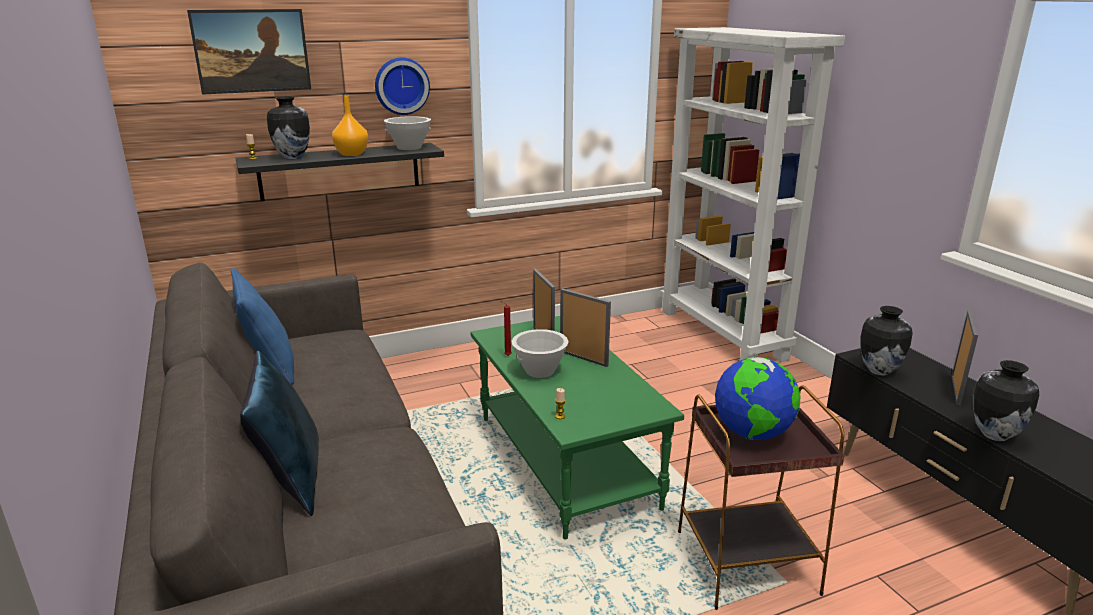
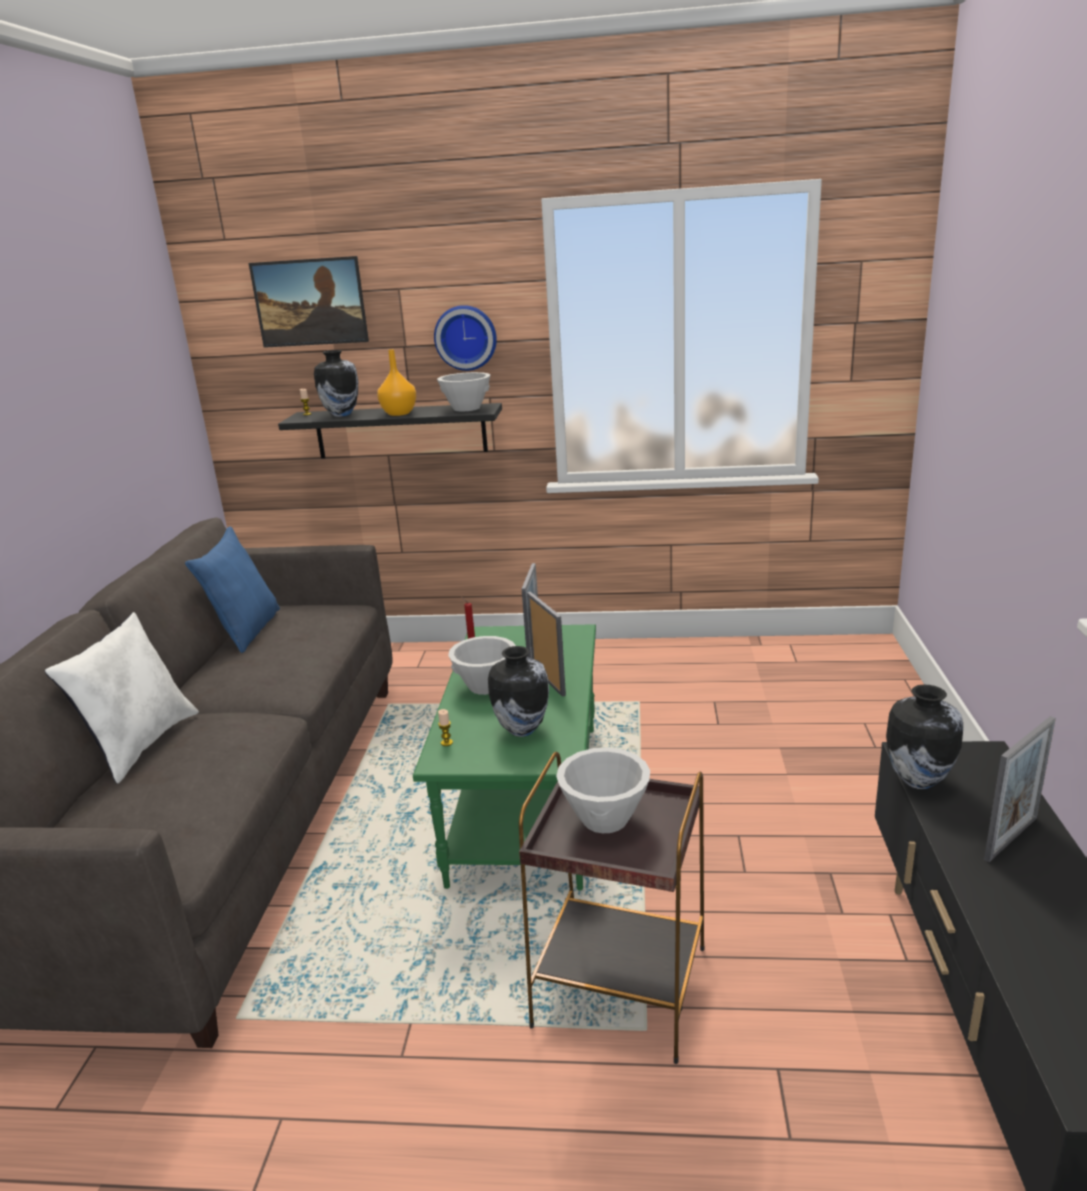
camera: 30 degrees right, 0 degrees up
blue pillow [240,351,319,516] -> white pillow [44,612,199,784]
white bookcase [660,27,845,362] -> none
globe [715,357,800,440] -> white bowl [556,747,650,833]
vase [973,360,1039,441] -> vase moved to [488,646,549,737]

